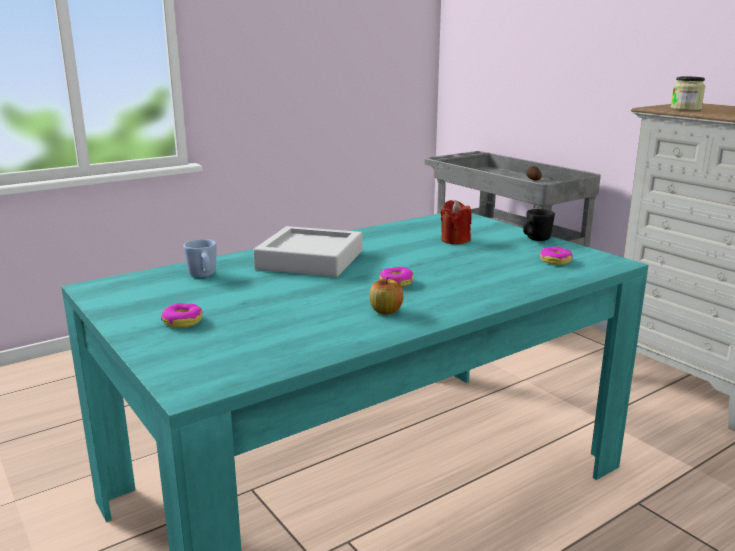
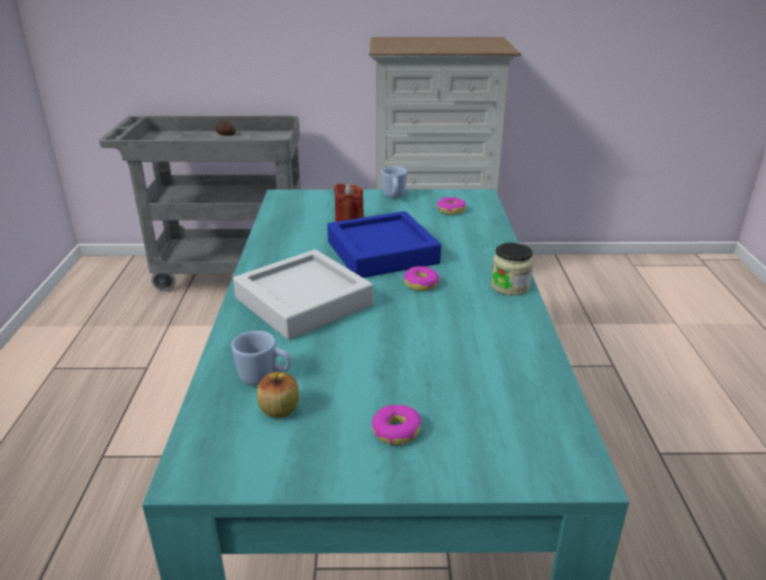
camera: 55 degrees left, 10 degrees up
apple [369,277,403,315] -> apple moved to [256,372,299,418]
black mug [523,209,555,241] -> blue mug [381,166,407,198]
jar [671,76,705,111] -> jar moved to [491,243,533,296]
none -> blue tray [327,211,441,278]

